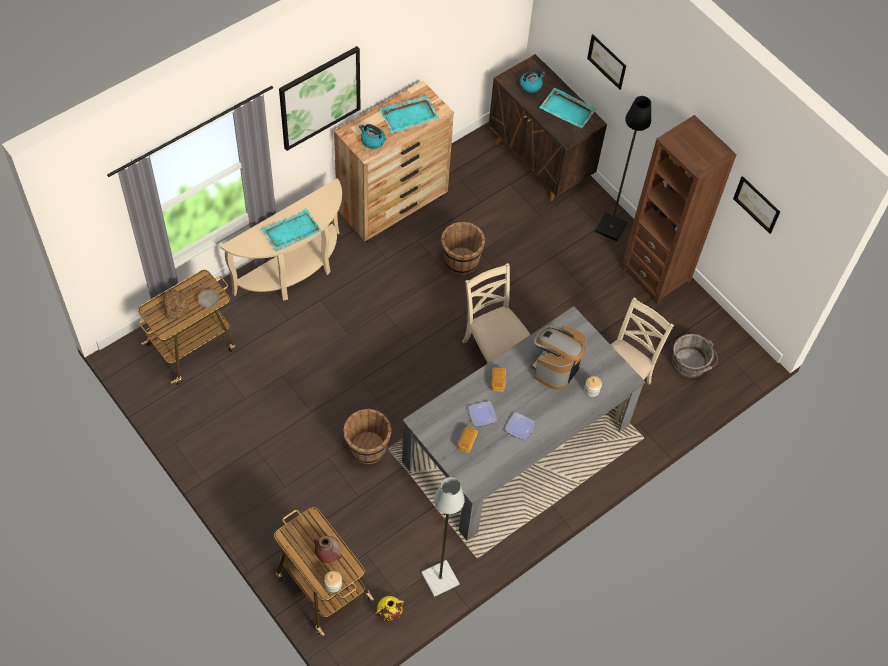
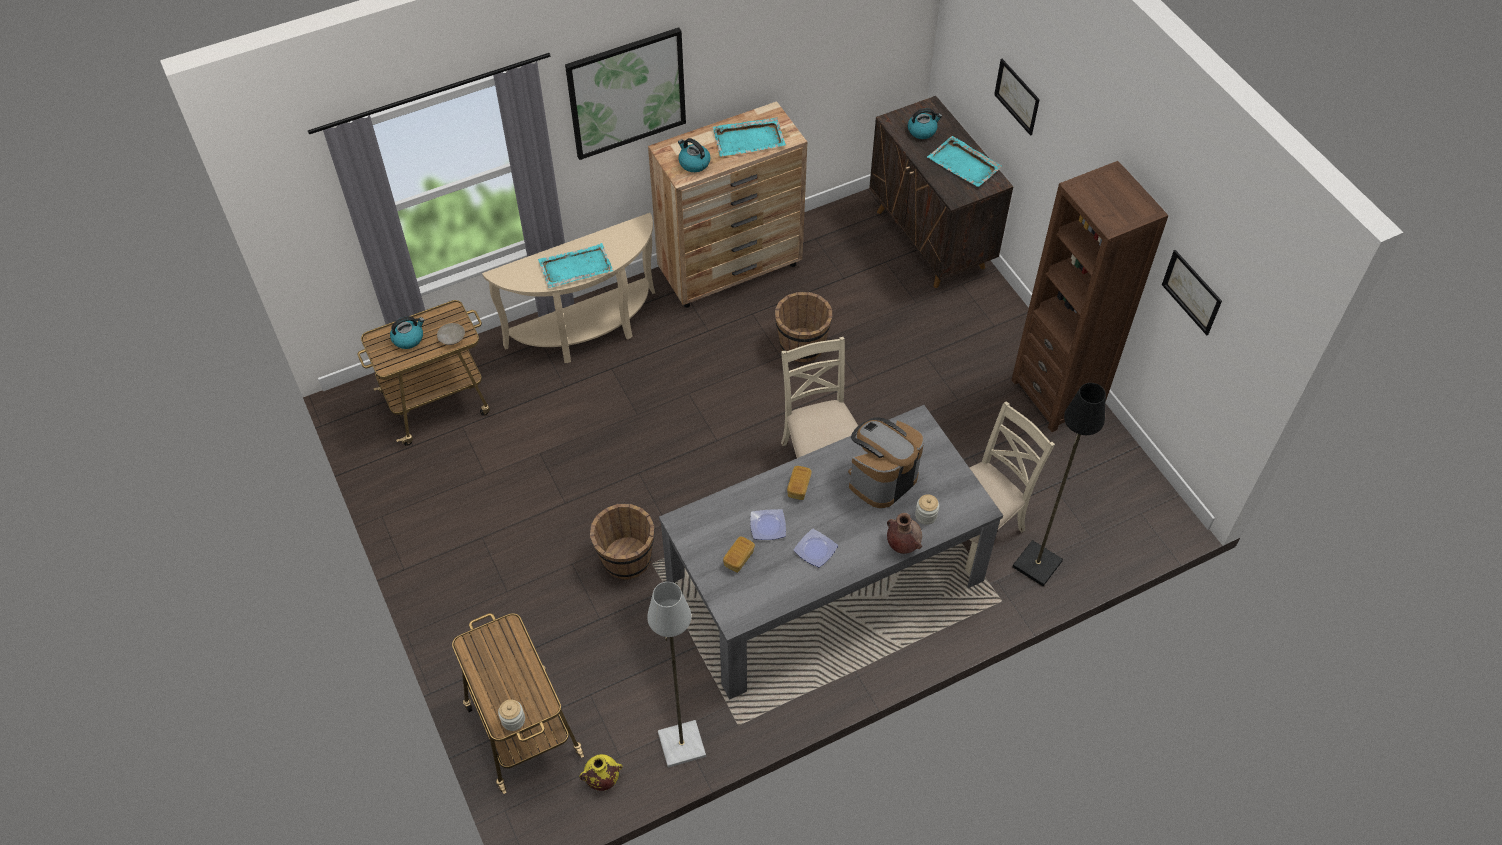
camera: 15 degrees right, 5 degrees down
bread [163,289,189,319] -> kettle [390,316,425,349]
brown vase [314,536,342,563] -> brown vase moved to [887,513,922,554]
black floor lamp [595,96,651,241] -> black floor lamp moved to [1013,383,1106,586]
grey bucket [672,334,718,378] -> none

